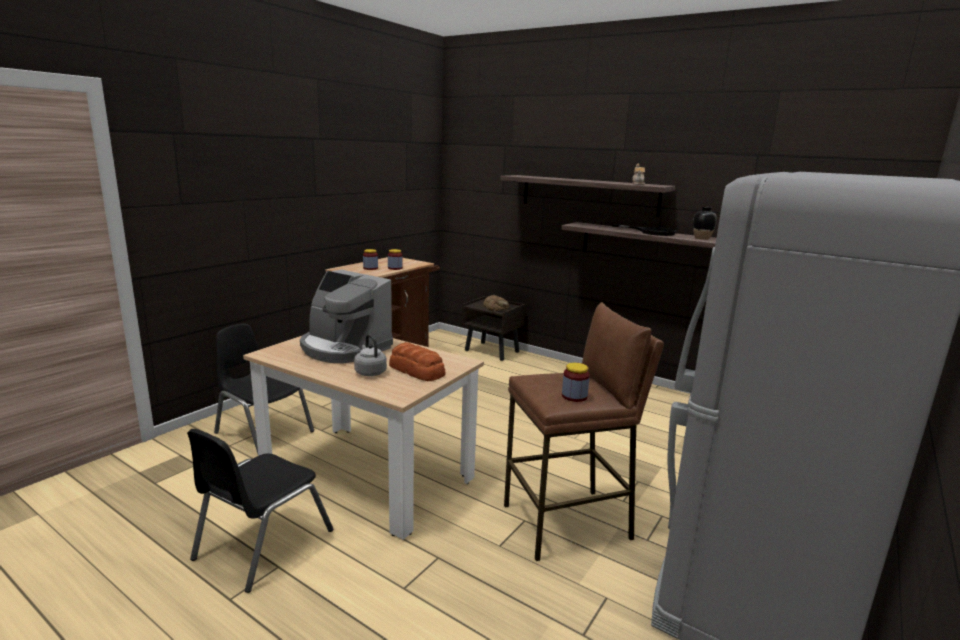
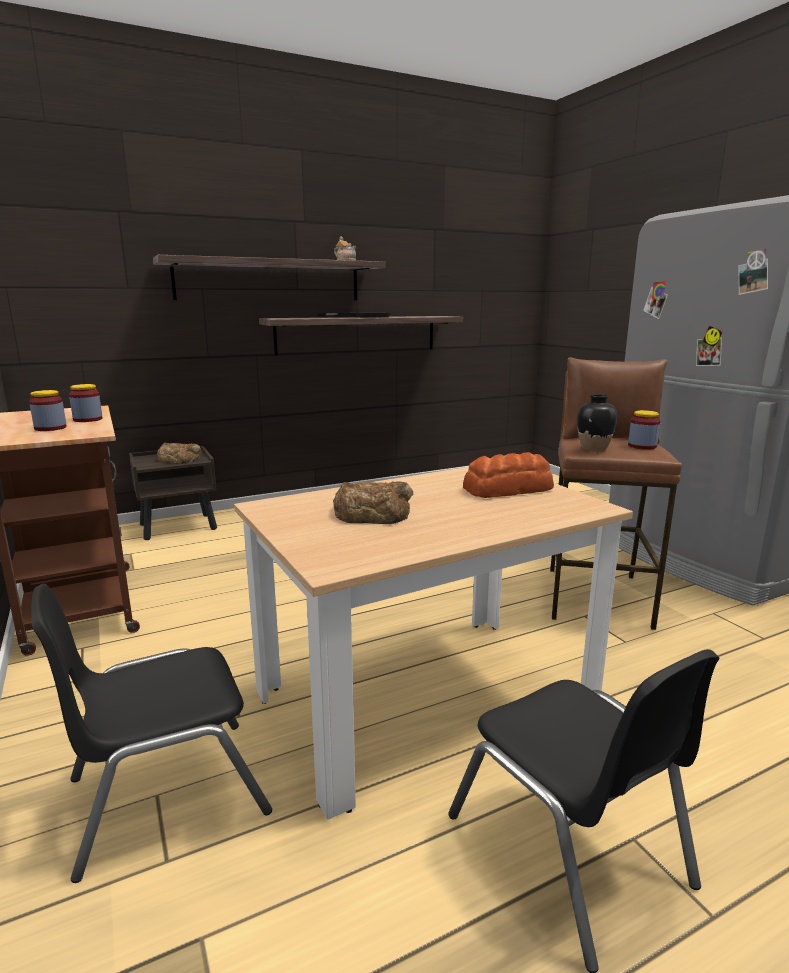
camera: 60 degrees left, 0 degrees up
coffee machine [300,269,393,363] -> bread [333,481,414,524]
grey kettle [354,334,387,376] -> none
black vase [693,206,717,240] -> black vase moved to [577,394,617,451]

